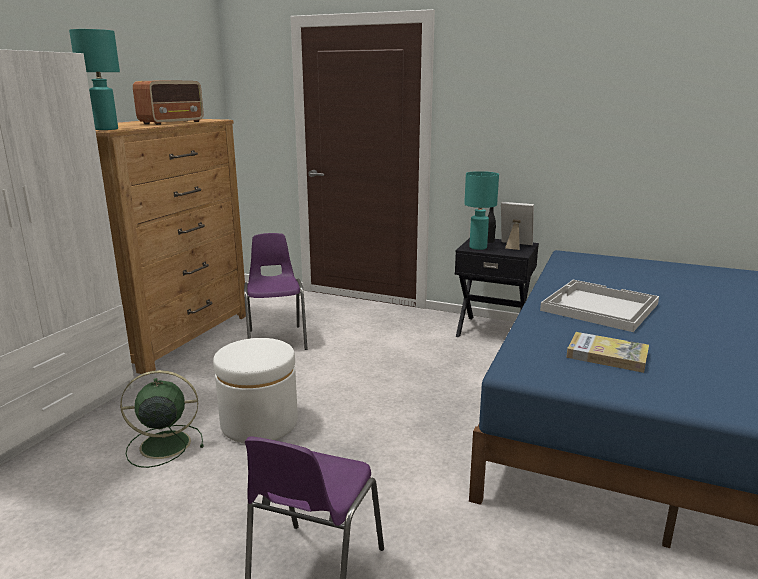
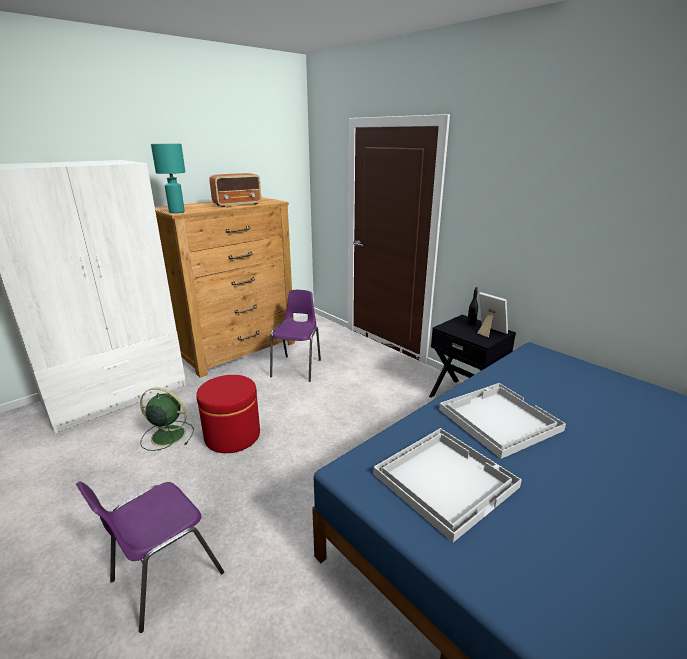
camera: 25 degrees right, 5 degrees up
white ottoman [213,338,298,443] -> red ottoman [196,375,260,453]
turquoise table lamp [464,171,499,250] -> none
book [566,332,649,373] -> white tray [373,428,522,542]

